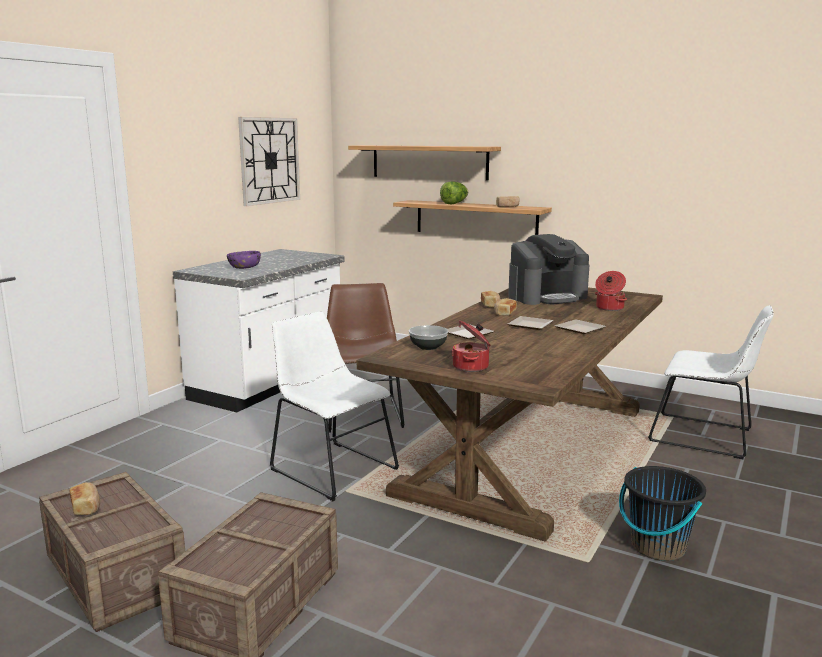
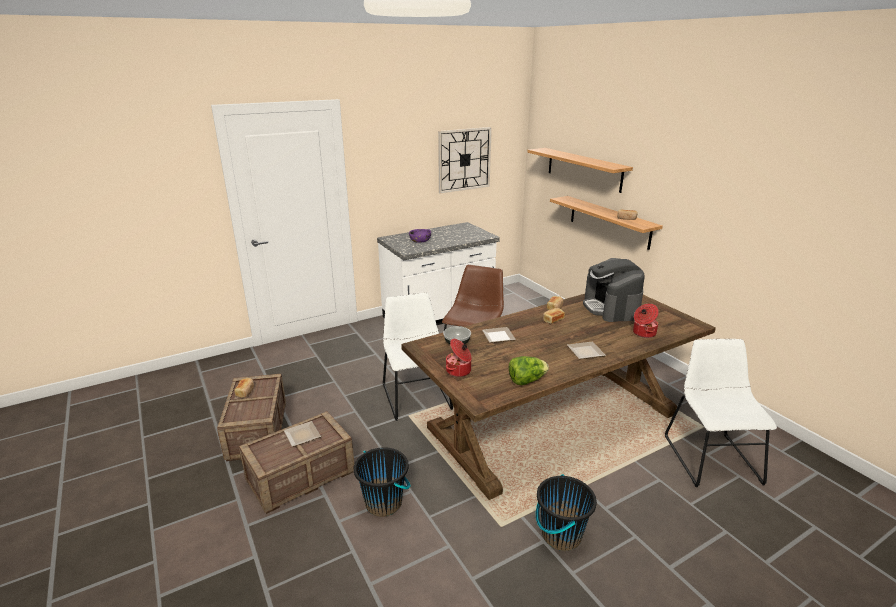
camera: 30 degrees right, 10 degrees up
lettuce [440,181,468,204] -> lettuce moved to [509,356,549,385]
coffee machine [508,234,589,305] -> coffee machine turned 75 degrees clockwise [583,258,645,322]
plate [508,316,553,330] -> plate moved to [284,421,321,447]
white chair [648,305,774,460] -> white chair turned 150 degrees counterclockwise [665,339,777,487]
none -> black bucket [354,447,411,517]

